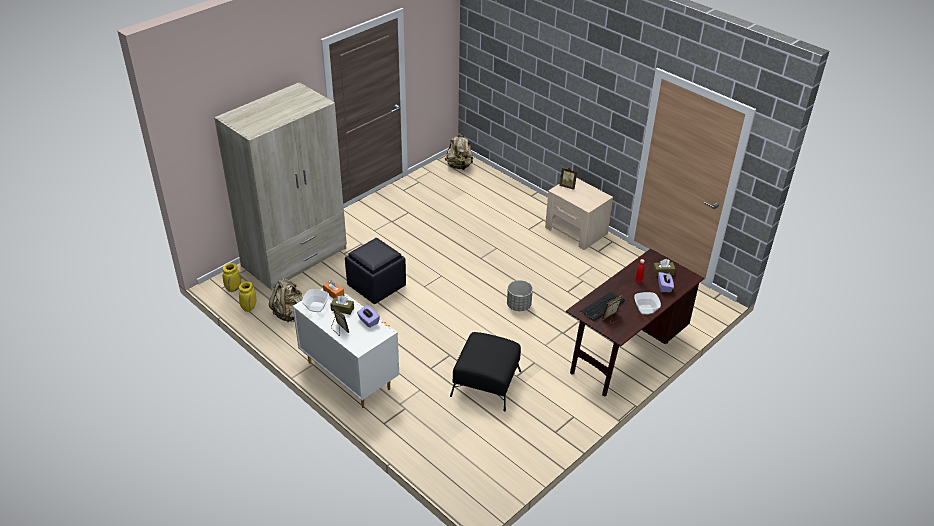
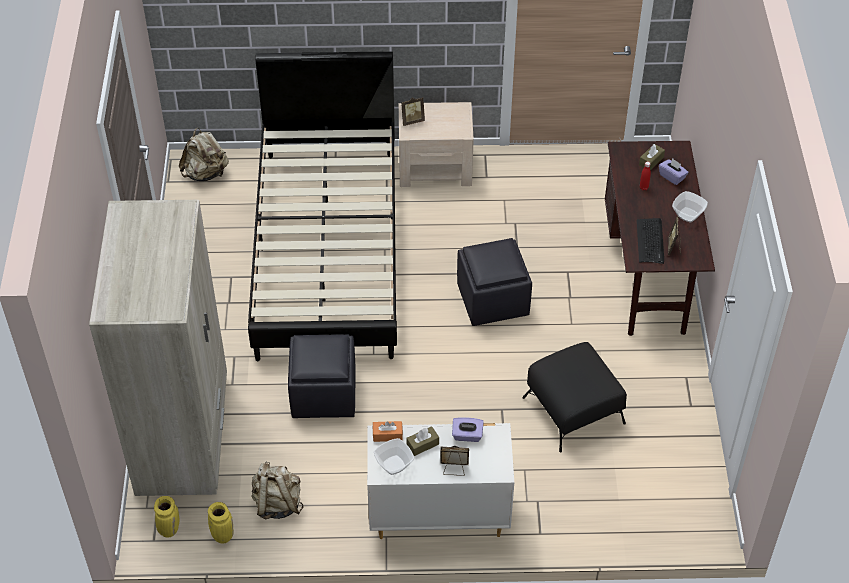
camera: 45 degrees left, 10 degrees up
grey planter [507,280,533,311] -> black ottoman [457,238,532,326]
none -> black bed [248,51,397,361]

